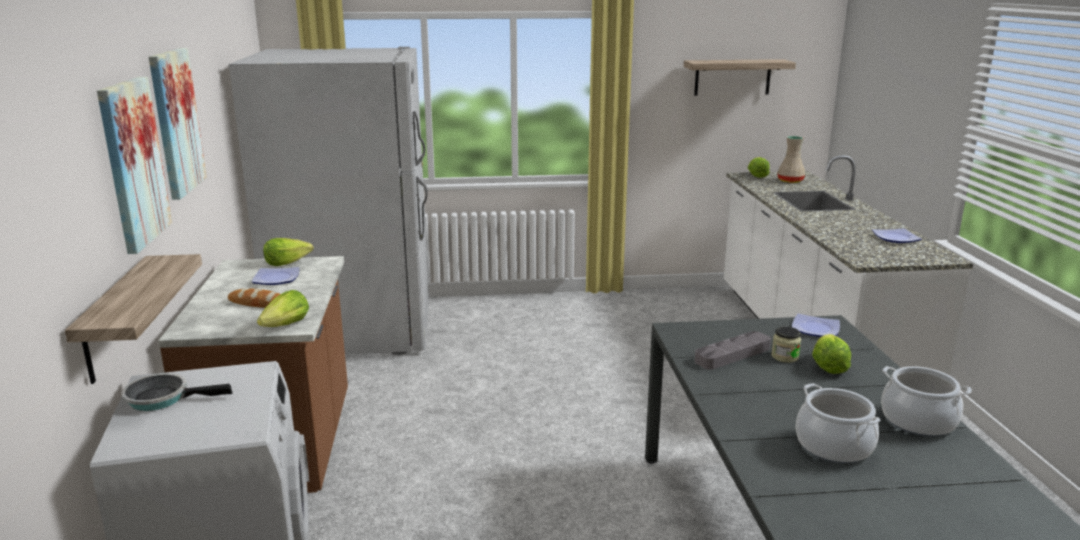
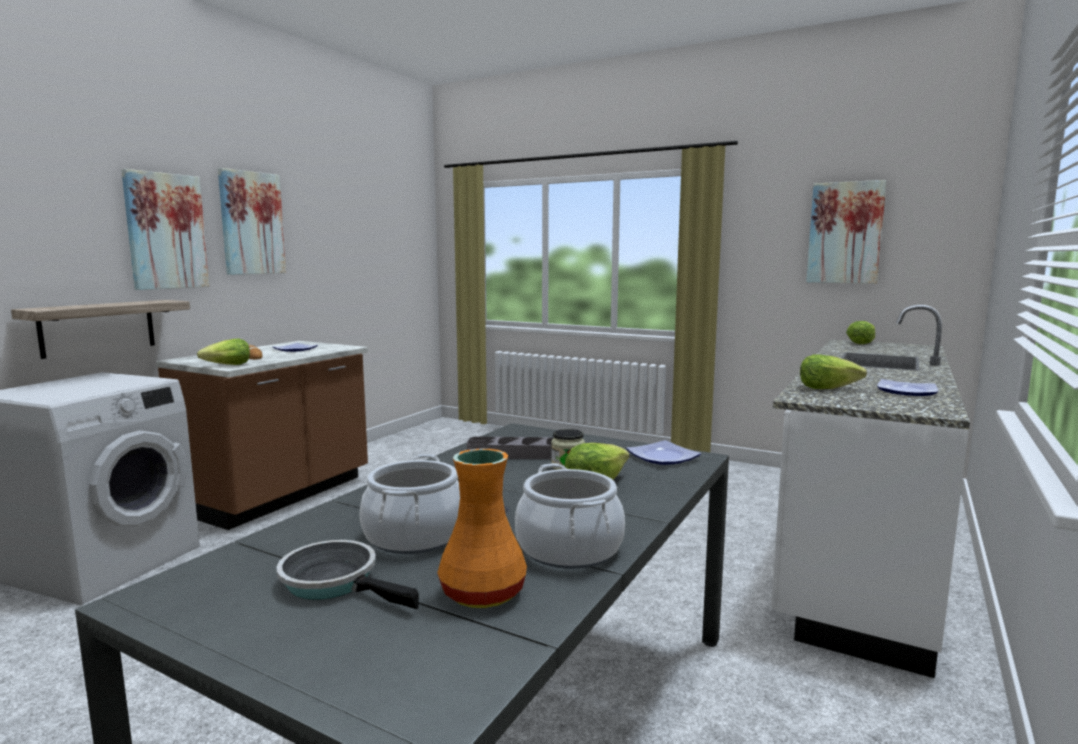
camera: 35 degrees right, 10 degrees down
frying pan [122,373,232,411] -> frying pan moved to [277,540,419,609]
white fridge [229,46,429,355] -> none
lettuce [263,238,314,266] -> lettuce moved to [800,354,867,389]
shelf [684,59,796,96] -> picture [806,180,887,284]
beige vase [777,136,806,183] -> none
none -> orange vase [437,449,527,608]

